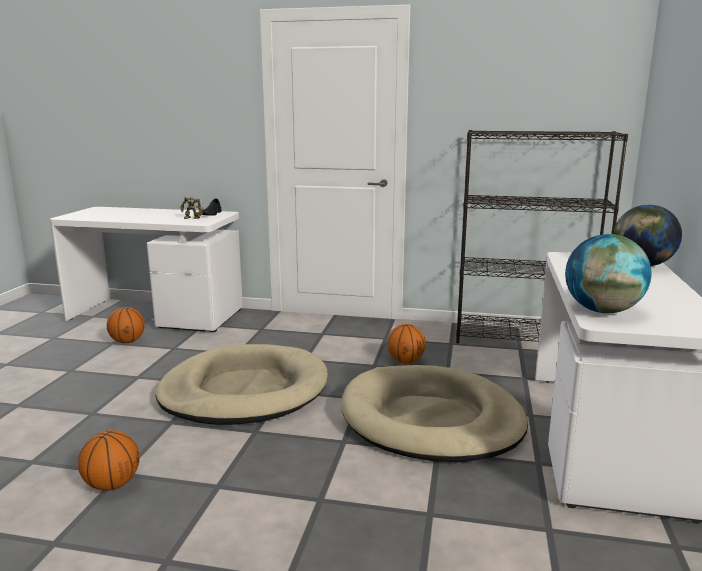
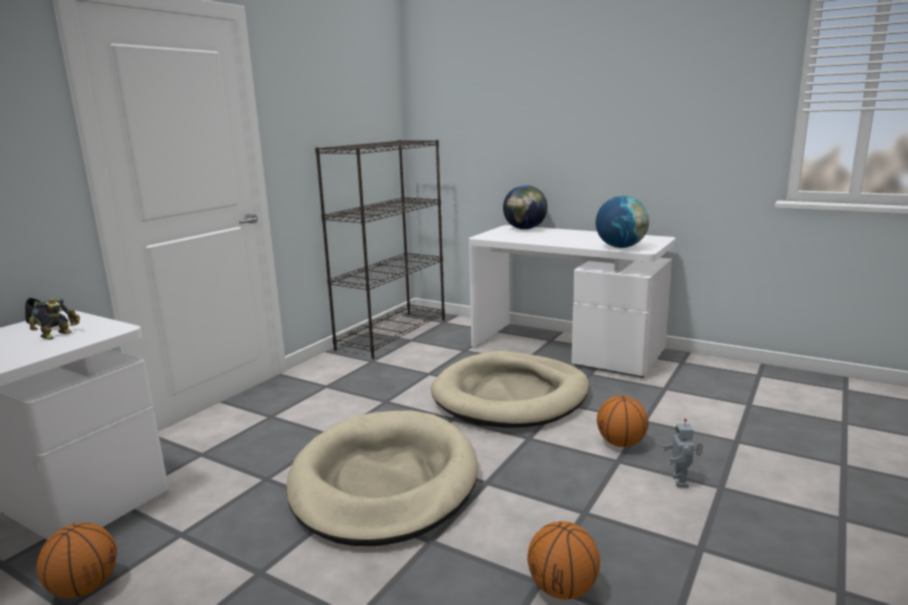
camera: 70 degrees left, 0 degrees up
basketball [387,324,426,364] -> basketball moved to [597,396,648,447]
none -> toy robot [663,419,703,488]

